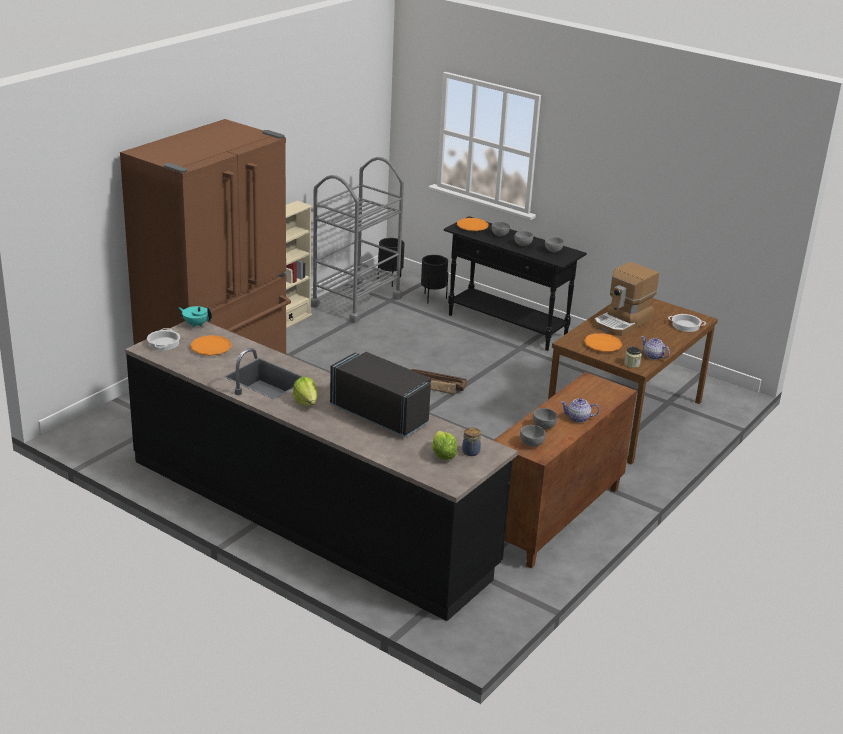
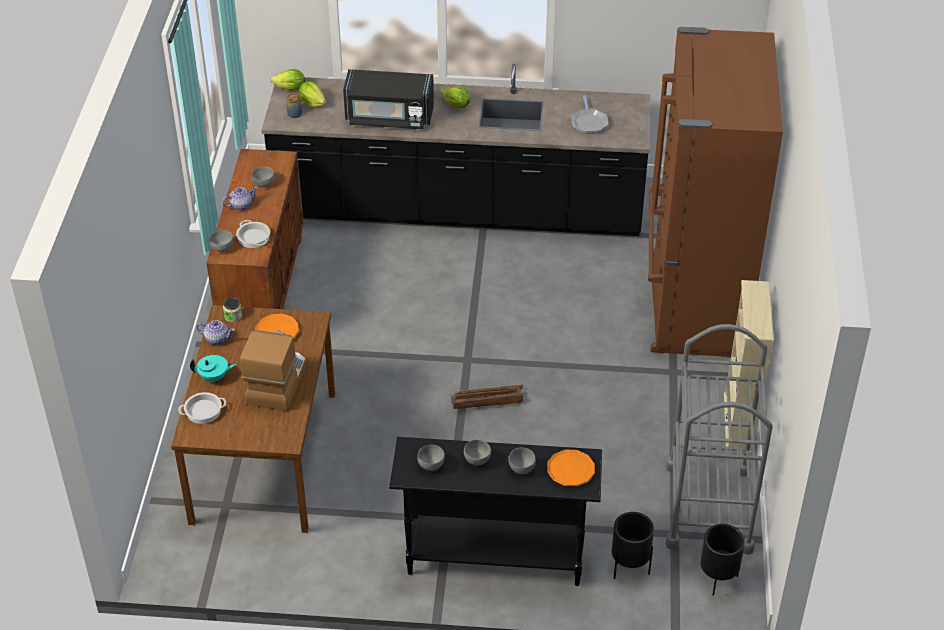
camera: 150 degrees right, 15 degrees up
cooking pot [147,328,180,351] -> cooking pot moved to [236,220,270,248]
turquoise teapot [178,306,212,327] -> turquoise teapot moved to [190,355,237,383]
orange plate [190,335,232,356] -> frying pan [571,96,609,134]
grey bowl [520,425,545,447] -> grey bowl moved to [209,230,234,252]
none -> lettuce [270,69,305,90]

